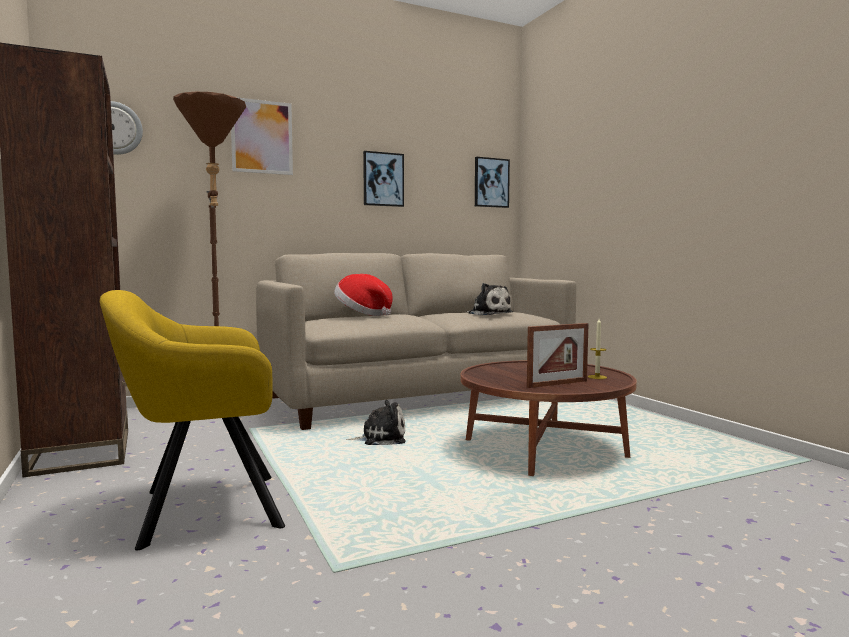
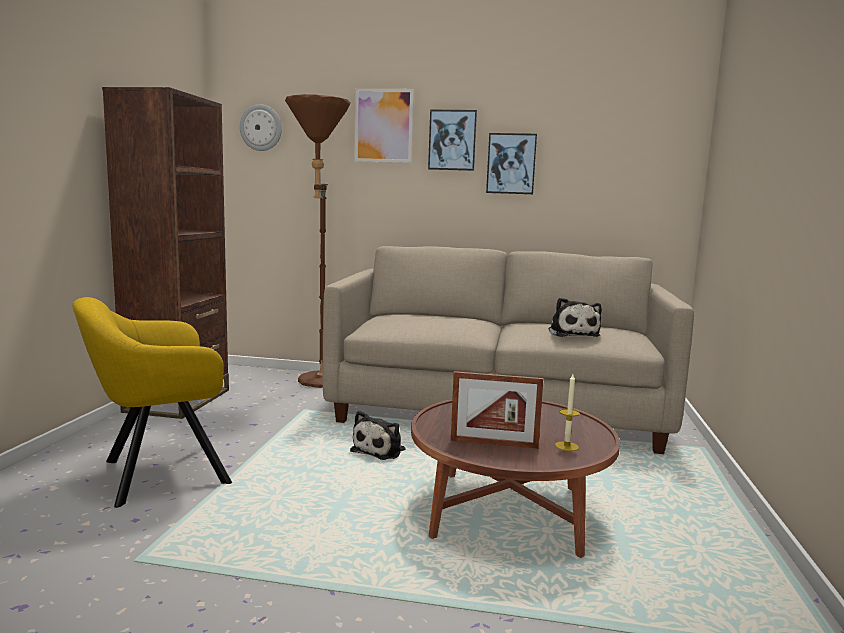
camera: 35 degrees right, 5 degrees up
yellow armchair [100,290,285,550] -> yellow armchair turned 45 degrees counterclockwise [72,297,232,508]
hat [334,274,393,316] -> none
plush toy [346,400,405,445] -> plush toy turned 90 degrees clockwise [350,410,406,460]
picture [475,157,510,208] -> picture moved to [428,110,477,171]

